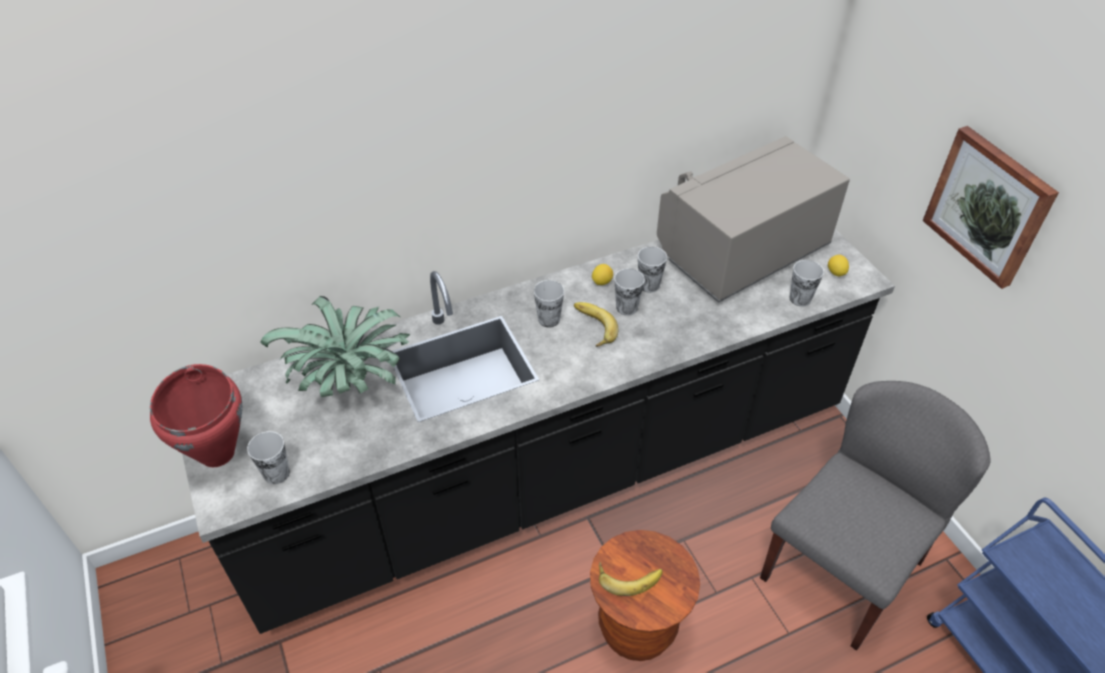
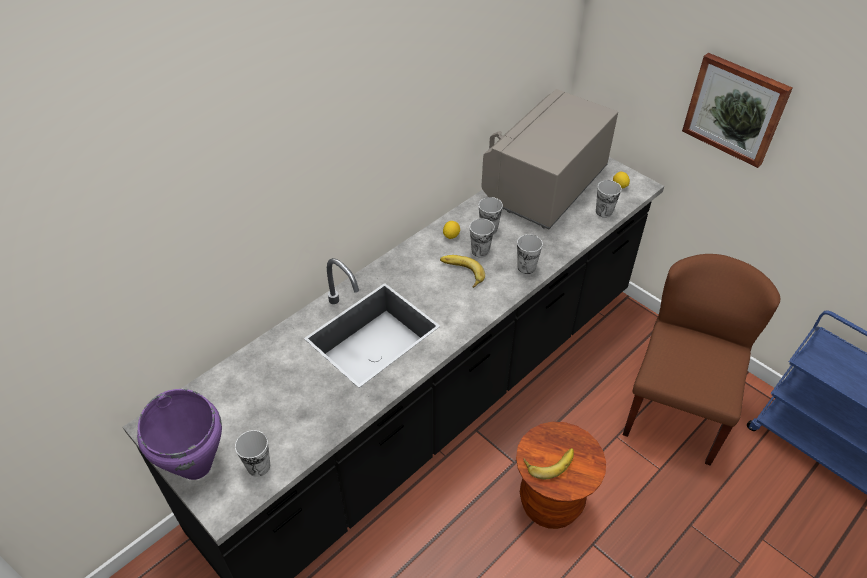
camera: 20 degrees left, 0 degrees up
red cooking pot [150,364,242,467] -> purple cooking pot [137,389,222,480]
potted plant [260,296,410,397] -> none
cup [534,280,564,328] -> cup moved to [517,234,543,274]
grey chair [760,381,990,651] -> brown chair [623,254,780,466]

